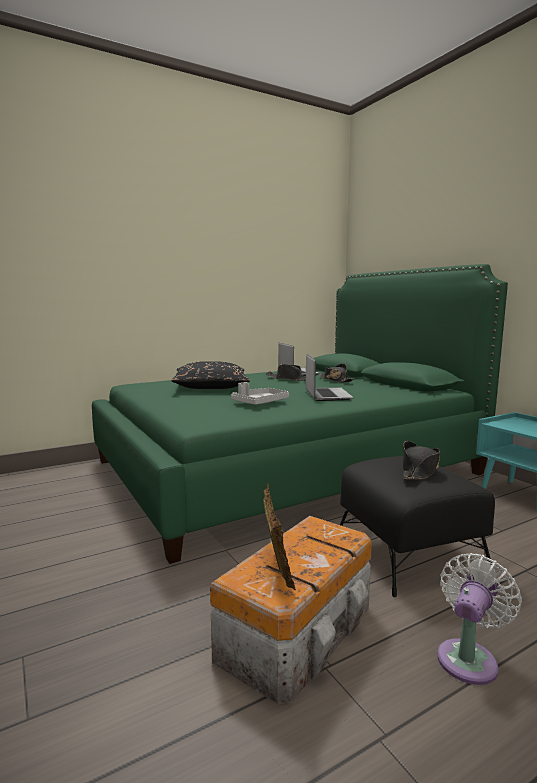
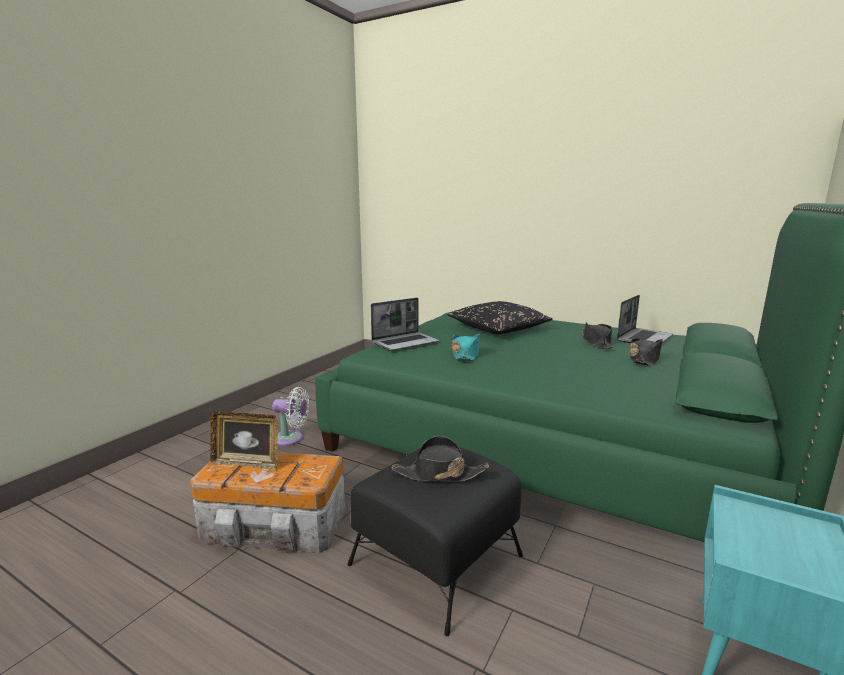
camera: 60 degrees right, 5 degrees up
grey tray [231,382,289,405] -> turquoise hat [451,333,480,361]
picture frame [263,483,296,590] -> picture frame turned 45 degrees clockwise [210,412,278,469]
laptop [306,354,354,401] -> laptop moved to [371,298,439,351]
white fan [437,553,522,685] -> white fan moved to [272,387,309,446]

